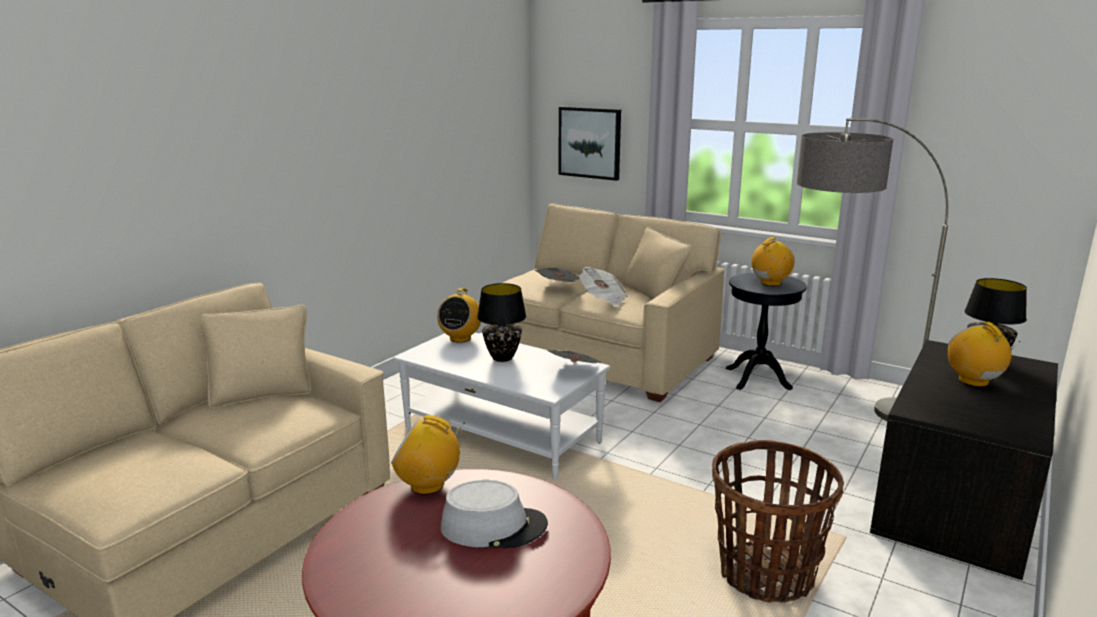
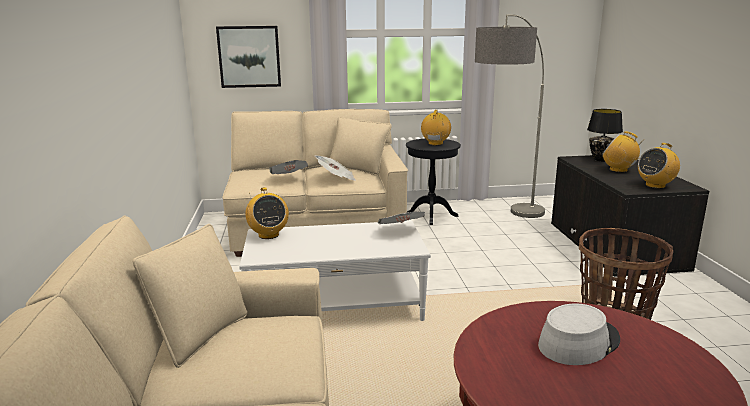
camera: 40 degrees left, 0 degrees up
radio [391,415,465,495] -> radio moved to [638,143,680,188]
black table lamp [477,283,526,362] -> none

